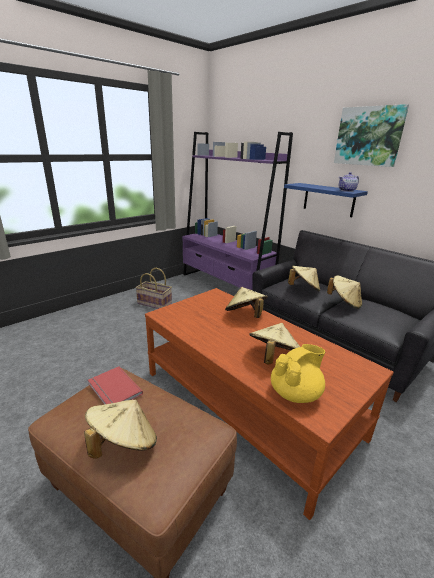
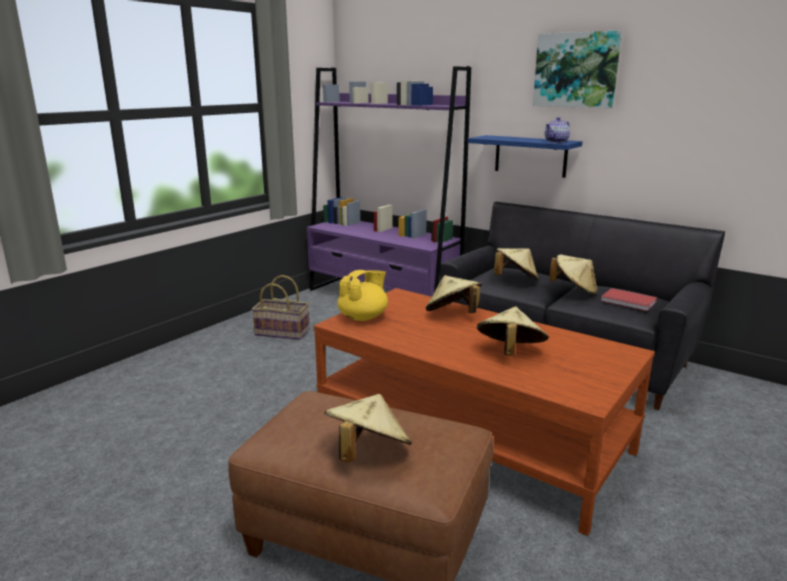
camera: 10 degrees left, 5 degrees down
red book [88,366,143,405] -> red book moved to [600,288,657,311]
yellow teapot [271,344,325,403] -> yellow teapot moved to [337,270,388,321]

